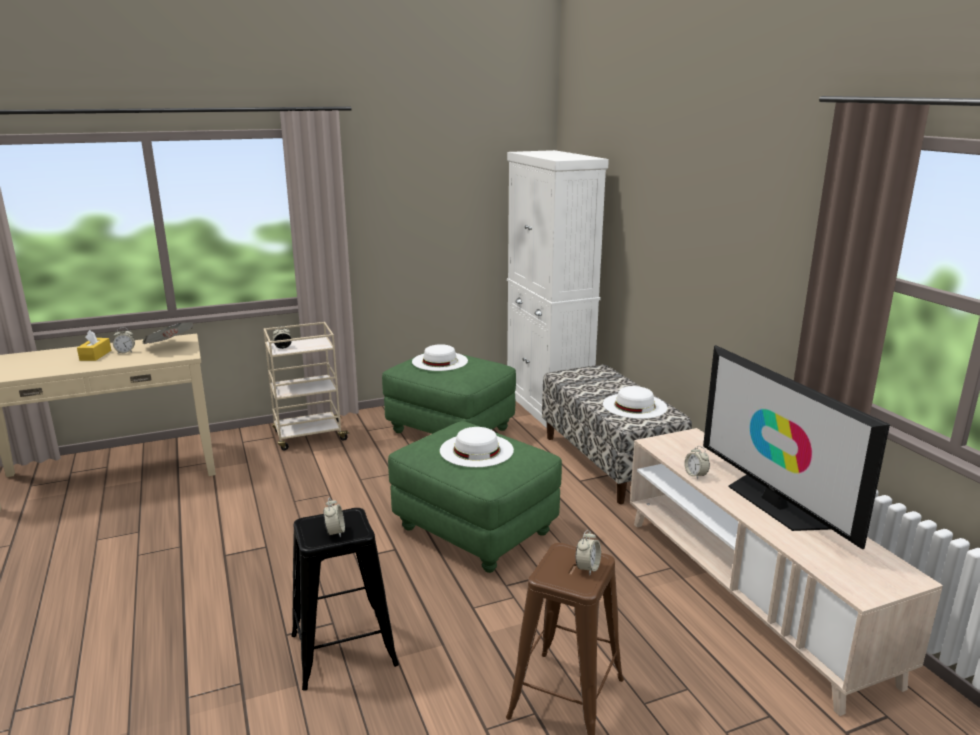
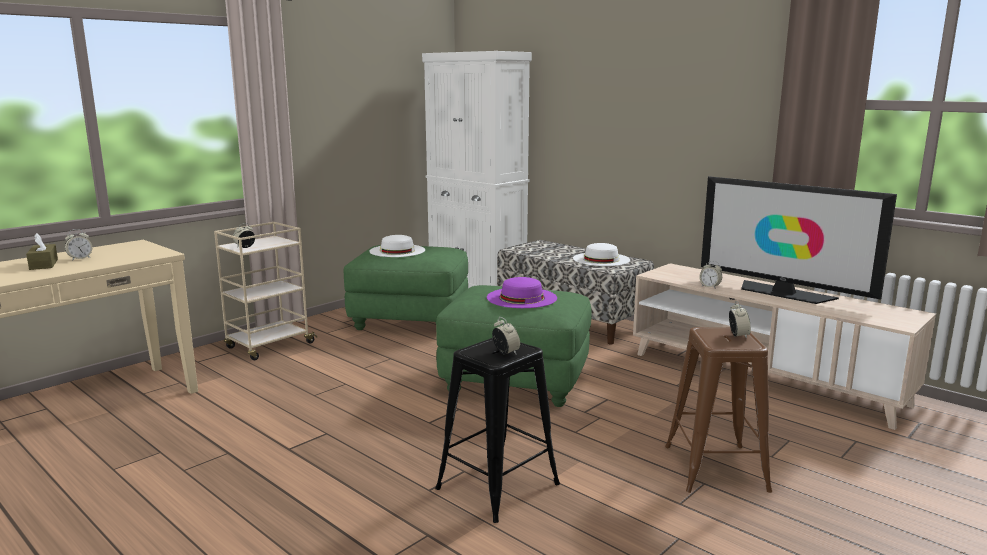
camera: 25 degrees left, 5 degrees down
yellow tissue box [77,330,111,361] -> brown tissue box [26,233,58,270]
newspaper [142,322,193,344] -> none
white hat [440,427,514,467] -> purple hat [487,277,557,308]

